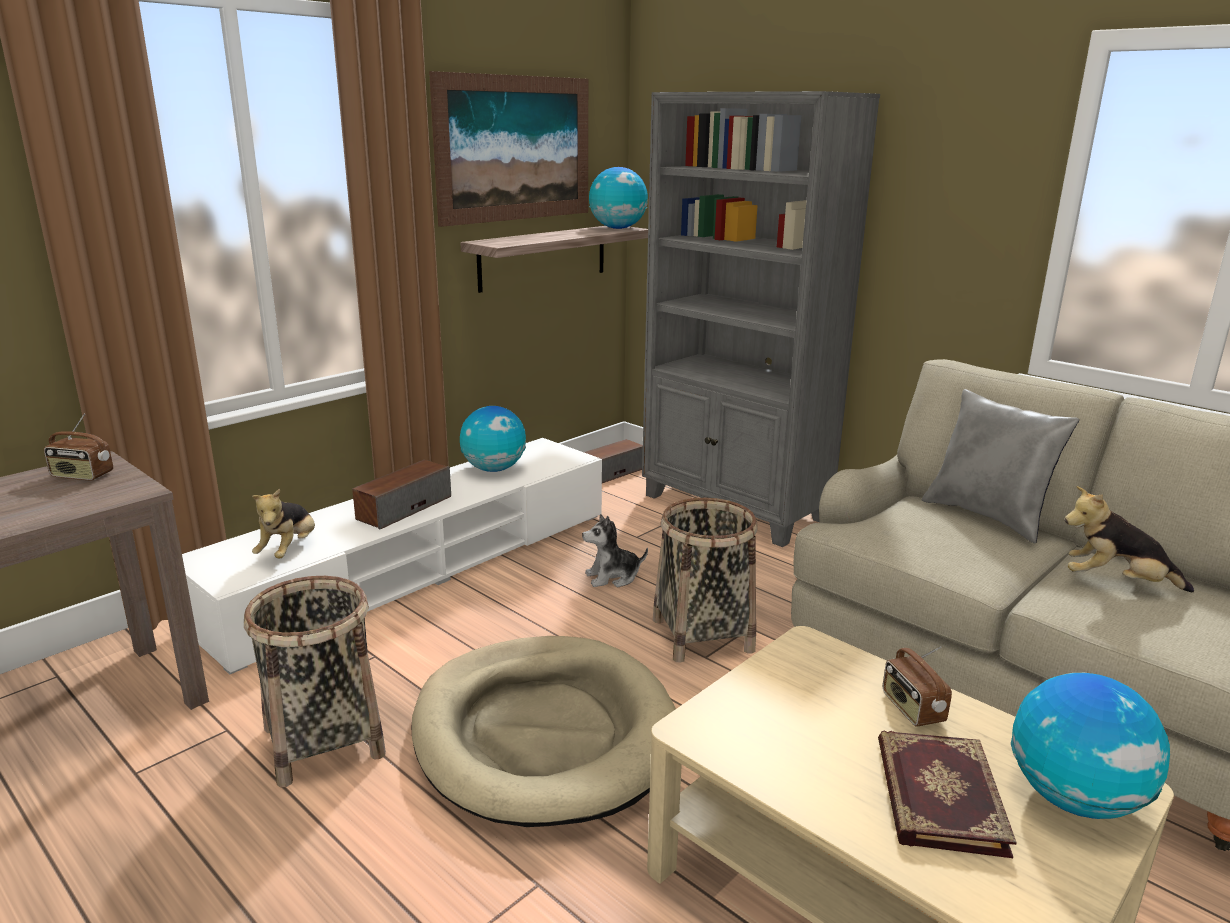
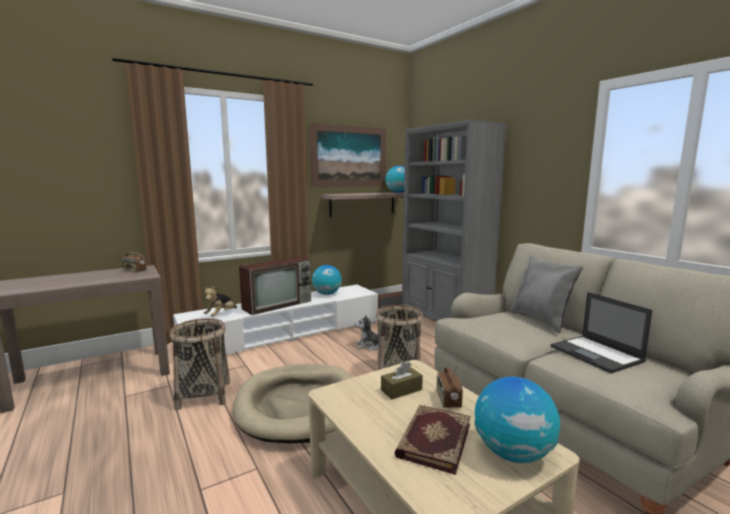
camera: 15 degrees right, 10 degrees down
speaker [352,460,451,530] -> television [239,257,311,315]
plush toy [1065,486,1194,593] -> laptop [551,292,653,373]
none -> brown tissue box [381,361,423,399]

